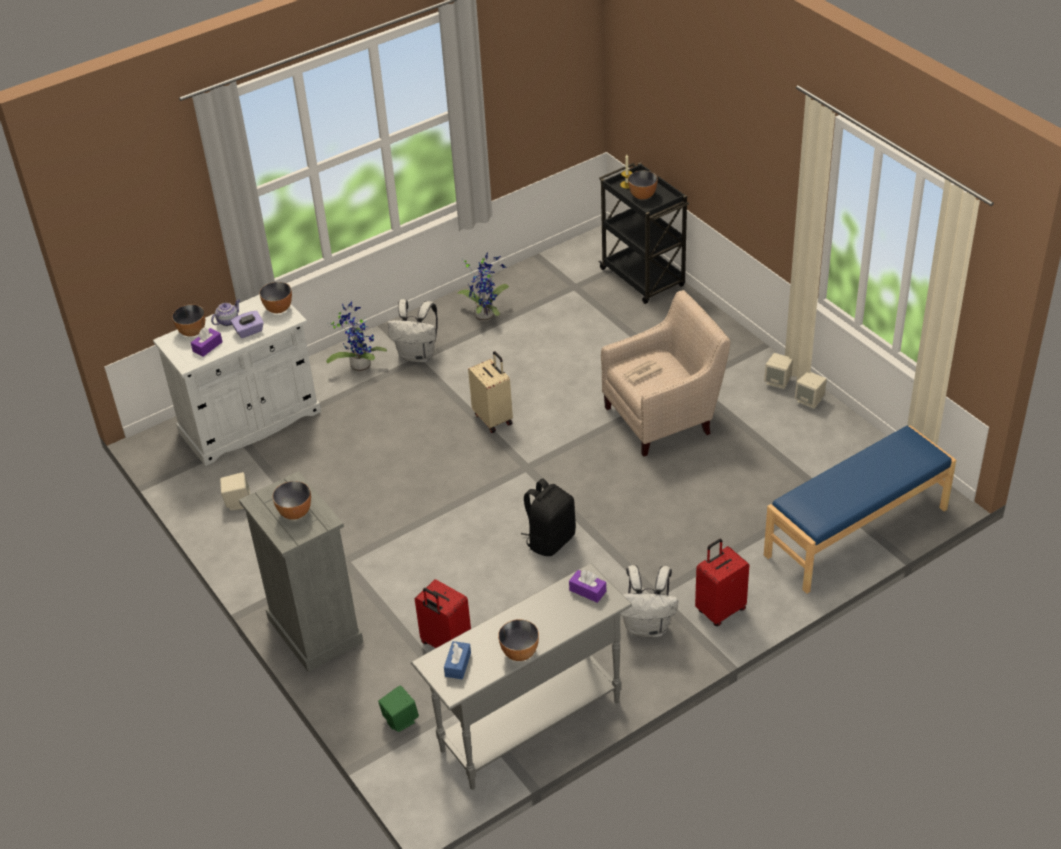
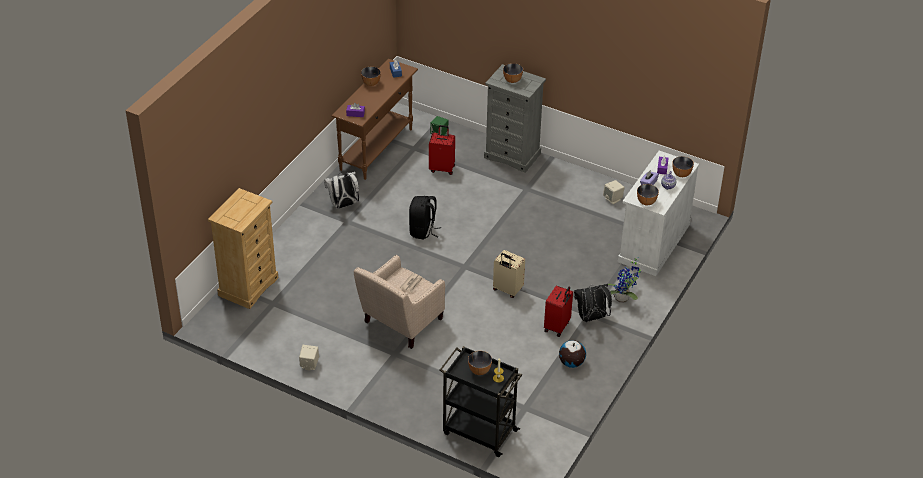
camera: 150 degrees right, 0 degrees up
white backpack [388,299,438,362] -> black backpack [574,284,612,322]
grey console table [411,563,632,790] -> brown console table [331,59,418,180]
potted plant [457,252,509,321] -> globe [559,340,586,368]
red suitcase [695,539,749,626] -> red suitcase moved to [544,286,573,337]
beige speaker [764,353,793,389] -> none
blue bench [764,425,956,594] -> beige dresser [208,188,278,309]

